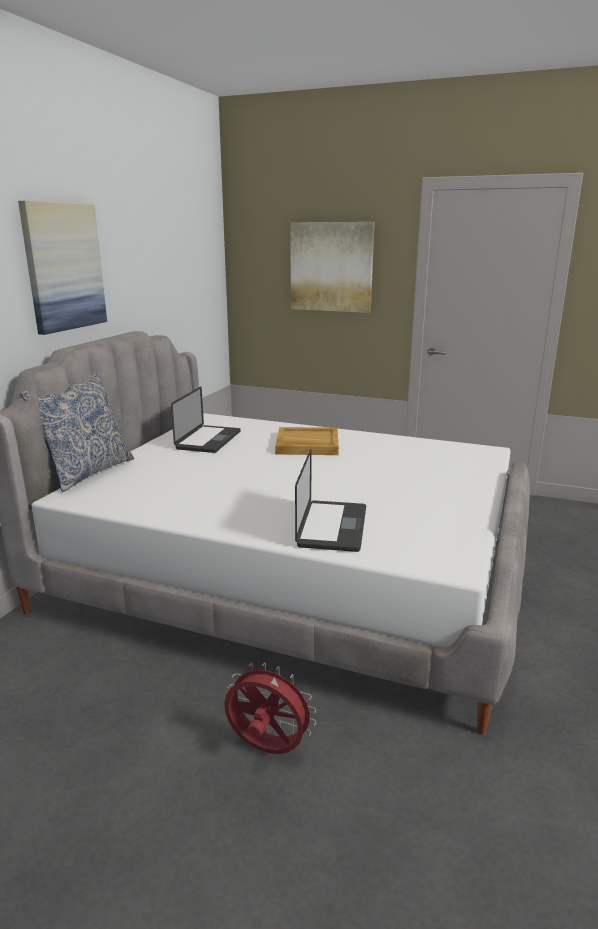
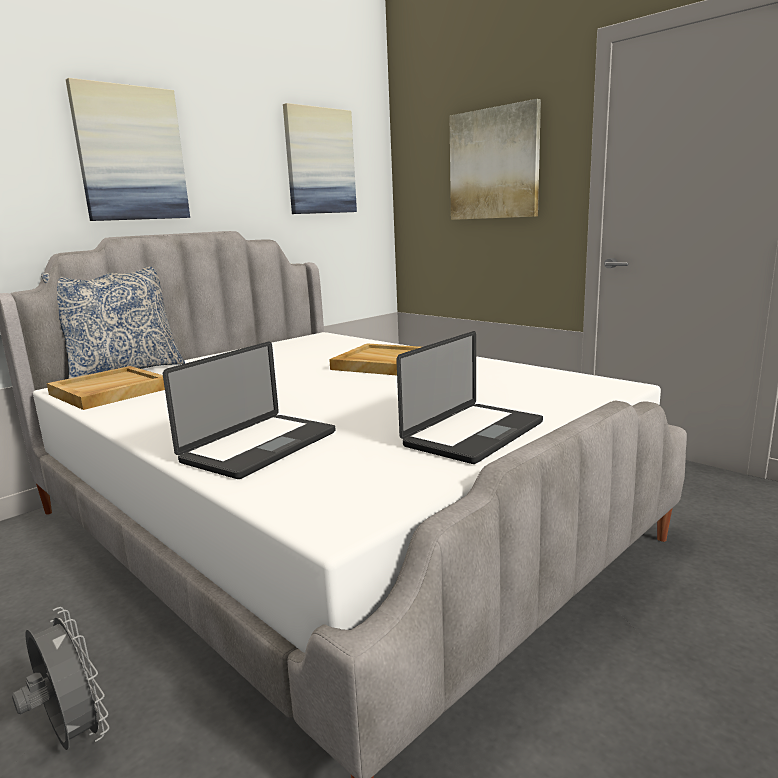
camera: 25 degrees right, 5 degrees down
laptop [171,386,241,453] -> laptop moved to [396,331,543,464]
red fan [224,662,316,754] -> grey fan [12,607,110,750]
none -> beige tray [47,366,165,410]
none -> picture [283,103,357,214]

